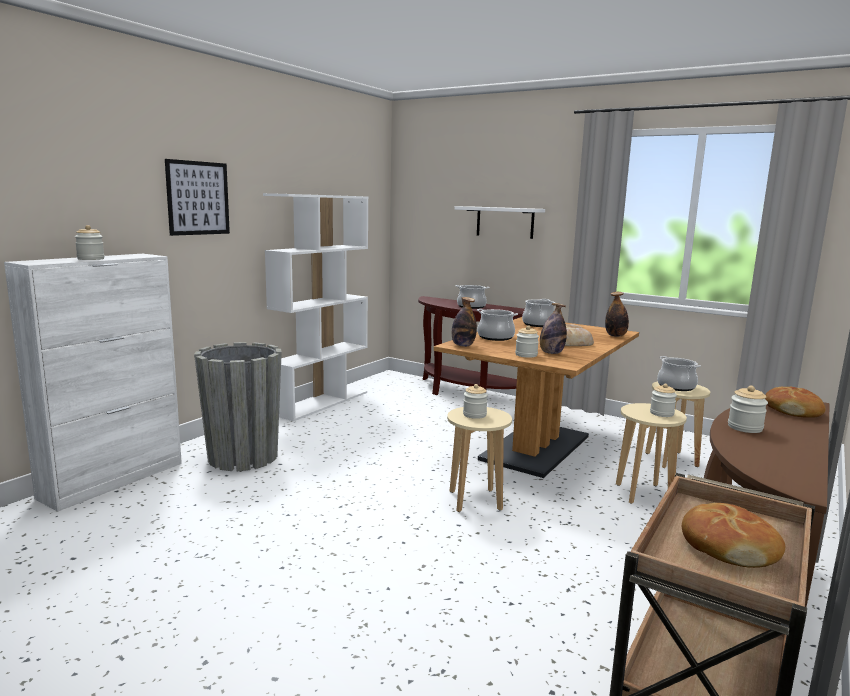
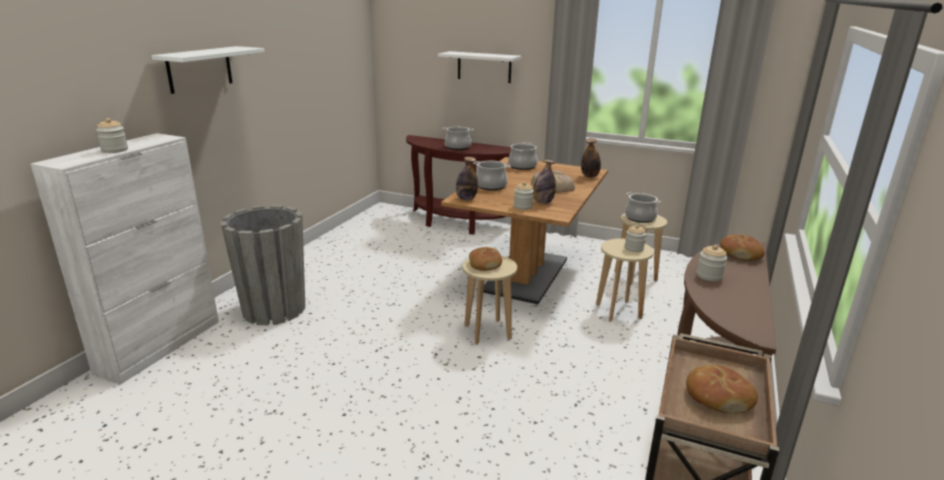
camera: 10 degrees left, 10 degrees up
picture [165,159,230,236] -> white shelf [151,46,265,94]
white bookcase [263,193,368,421] -> none
jar [463,384,488,419] -> bread [469,247,502,271]

